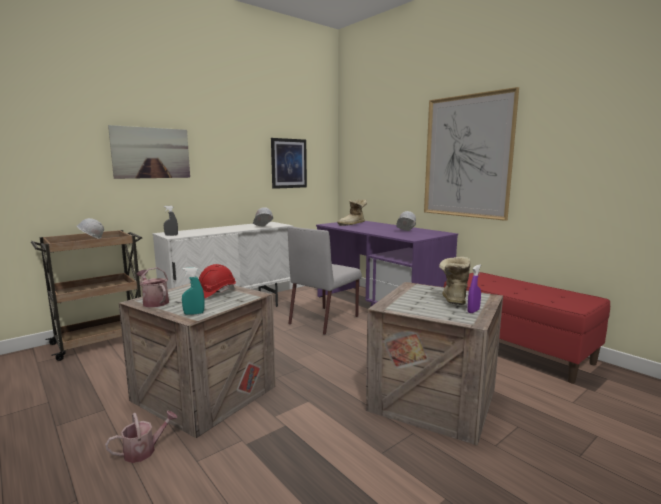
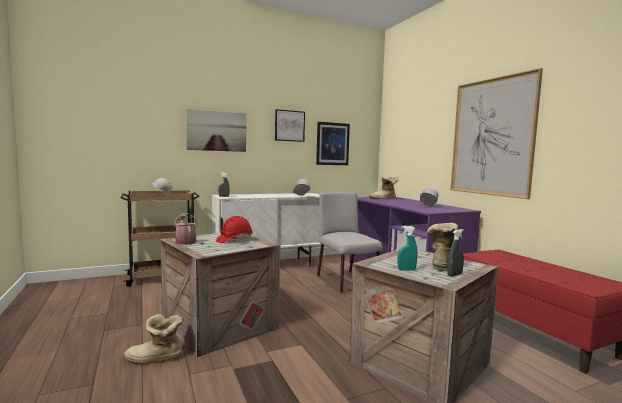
camera: 15 degrees right, 5 degrees down
watering can [105,411,178,463] -> boot [124,314,183,364]
turquoise spray bottle [182,267,205,315] -> turquoise spray bottle moved to [398,226,417,271]
grey chair [287,226,362,335] -> grey chair turned 105 degrees clockwise [317,192,383,293]
purple spray bottle [467,265,481,313] -> grey spray bottle [447,229,464,277]
none -> picture [275,109,305,142]

